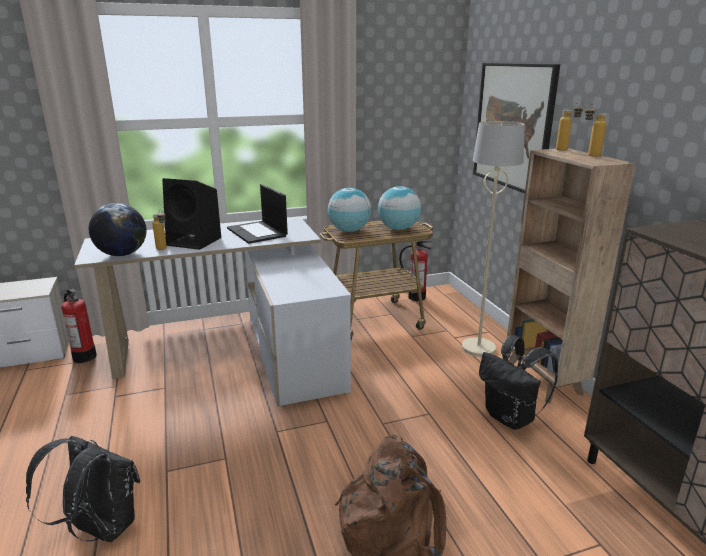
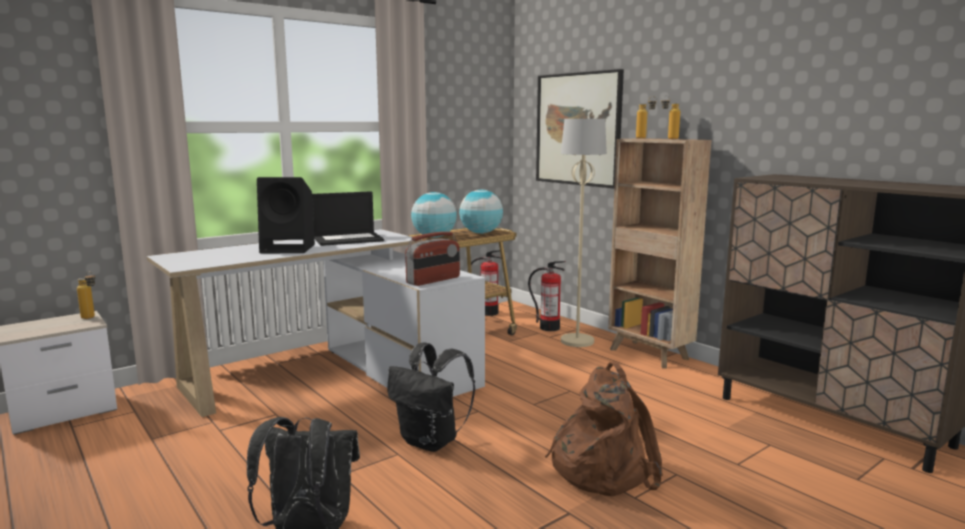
camera: 20 degrees left, 10 degrees down
fire extinguisher [61,289,97,363] -> fire extinguisher moved to [528,261,566,331]
globe [89,203,146,256] -> none
bottle [152,209,167,250] -> bottle moved to [77,271,95,319]
laptop [227,184,288,244] -> laptop turned 60 degrees counterclockwise [312,191,384,246]
black backpack [479,335,558,430] -> black backpack moved to [387,342,475,452]
none -> radio [405,232,460,286]

